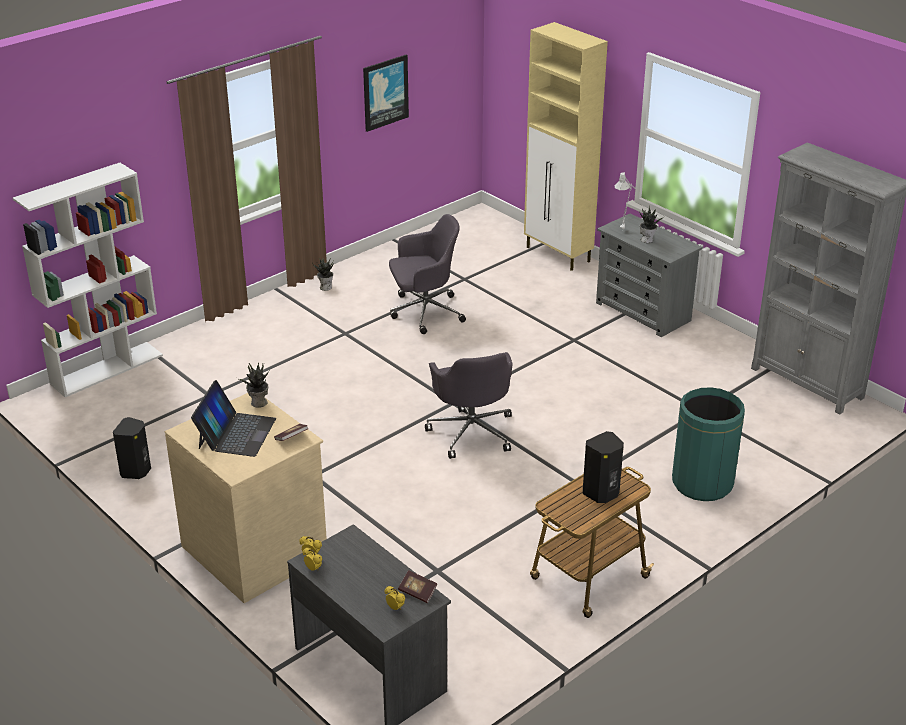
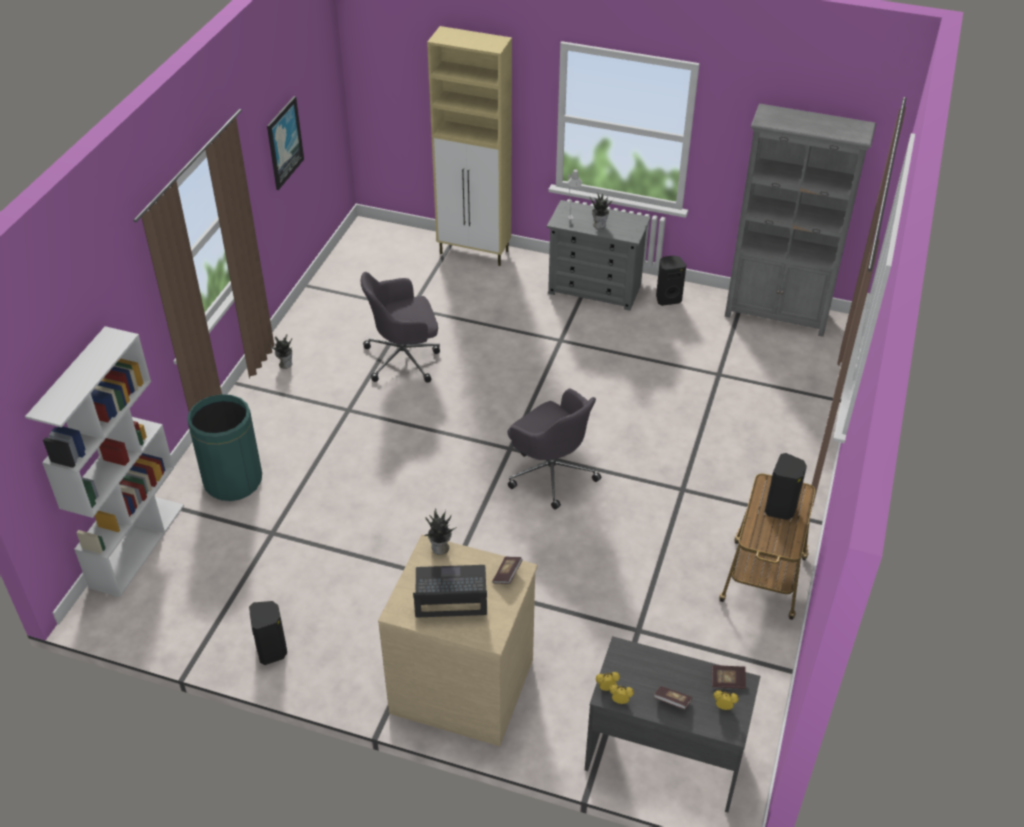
camera: 30 degrees left, 10 degrees up
laptop [191,380,276,457] -> laptop turned 75 degrees counterclockwise [413,565,487,618]
grey office chair [389,214,466,334] -> grey office chair turned 150 degrees counterclockwise [361,272,440,383]
green trash can [672,387,745,501] -> green trash can moved to [187,394,262,501]
none -> book [654,686,692,710]
none -> black speaker [656,255,686,306]

